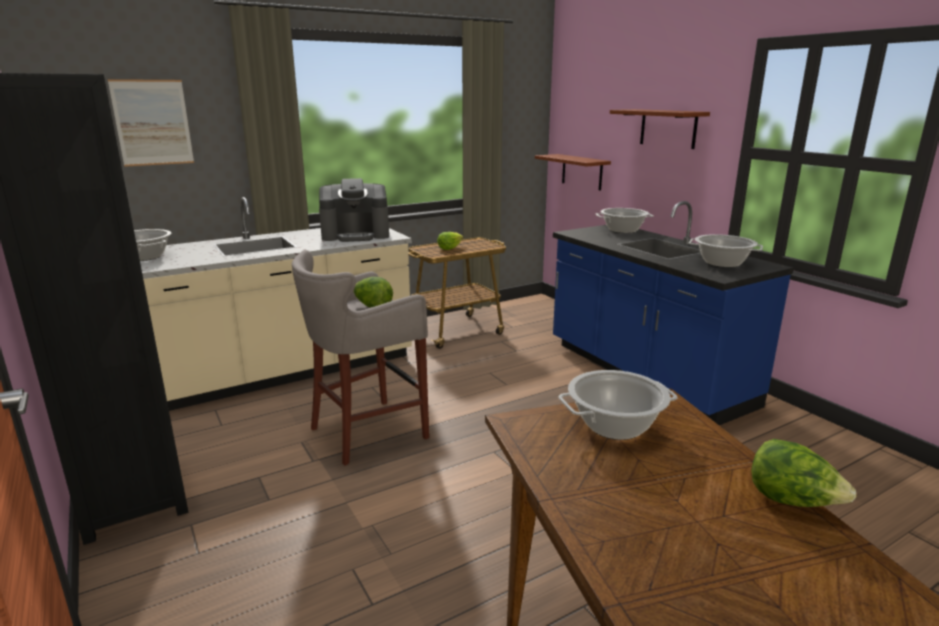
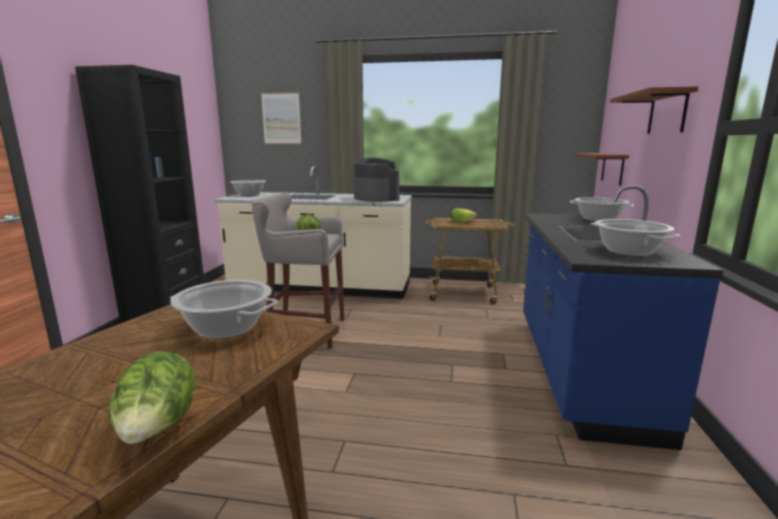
camera: 40 degrees right, 5 degrees down
coffee machine [319,178,389,242] -> coffee machine turned 150 degrees counterclockwise [354,157,400,202]

